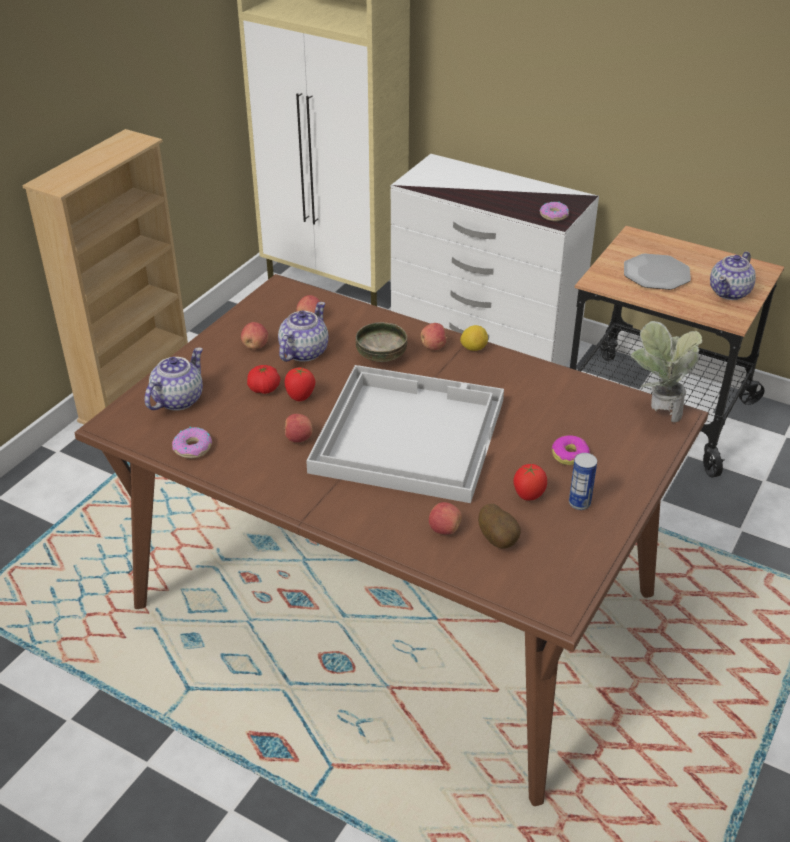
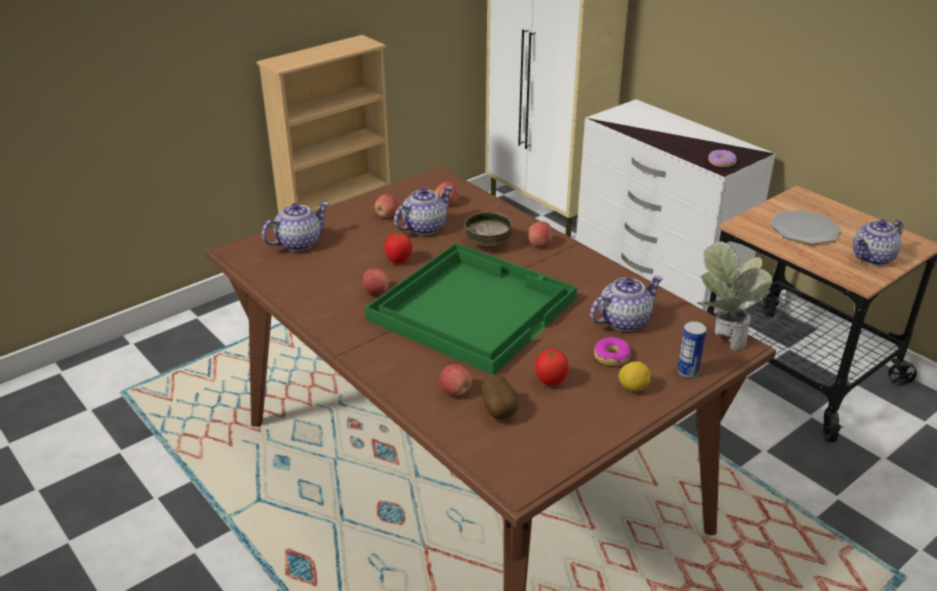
camera: 20 degrees right, 5 degrees down
donut [172,427,212,458] -> none
tomato [247,365,280,394] -> none
white tray [306,365,504,503] -> green tray [365,243,577,375]
lemon [460,325,488,351] -> lemon moved to [619,361,651,391]
can [569,453,597,510] -> can moved to [677,321,706,378]
none -> teapot [590,276,663,331]

